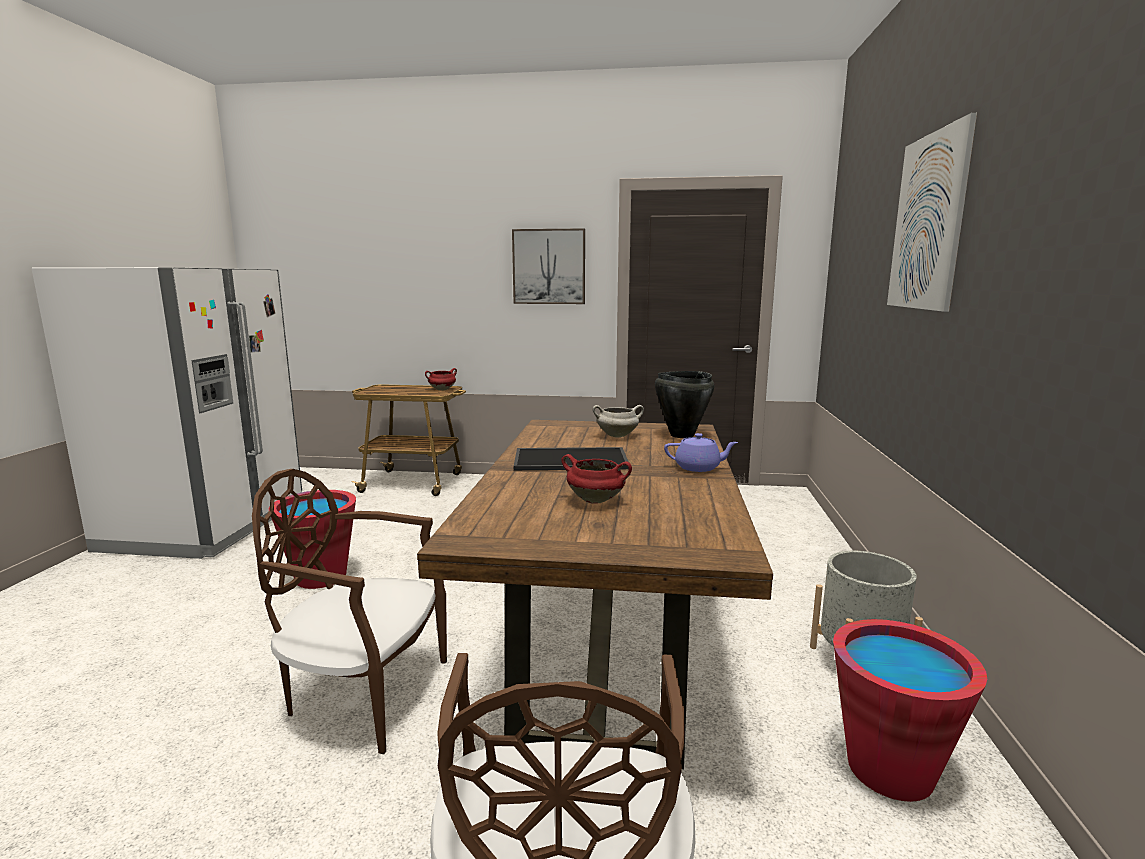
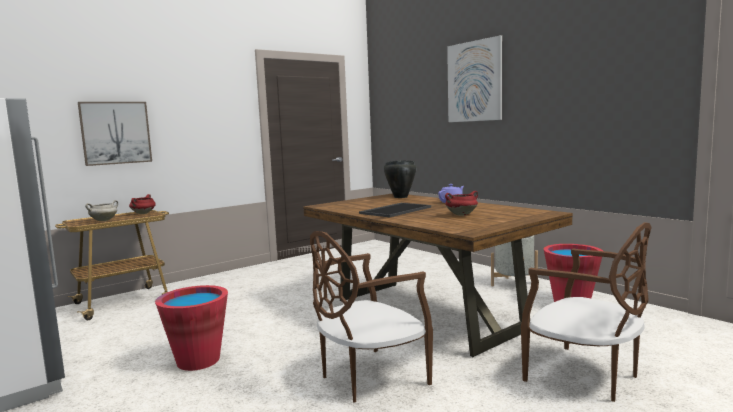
camera: 45 degrees left, 5 degrees down
picture [512,228,585,304] -> picture moved to [78,102,152,166]
white cooking pot [593,405,644,438] -> white cooking pot moved to [85,200,118,221]

